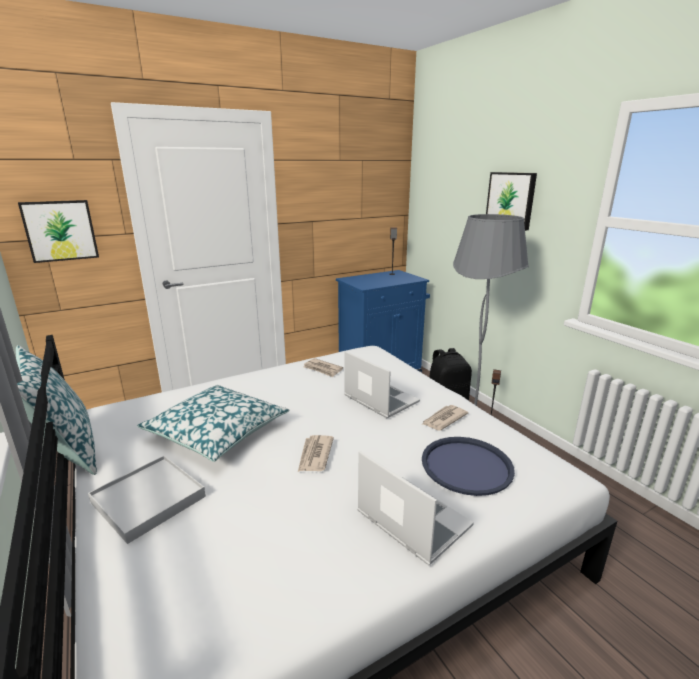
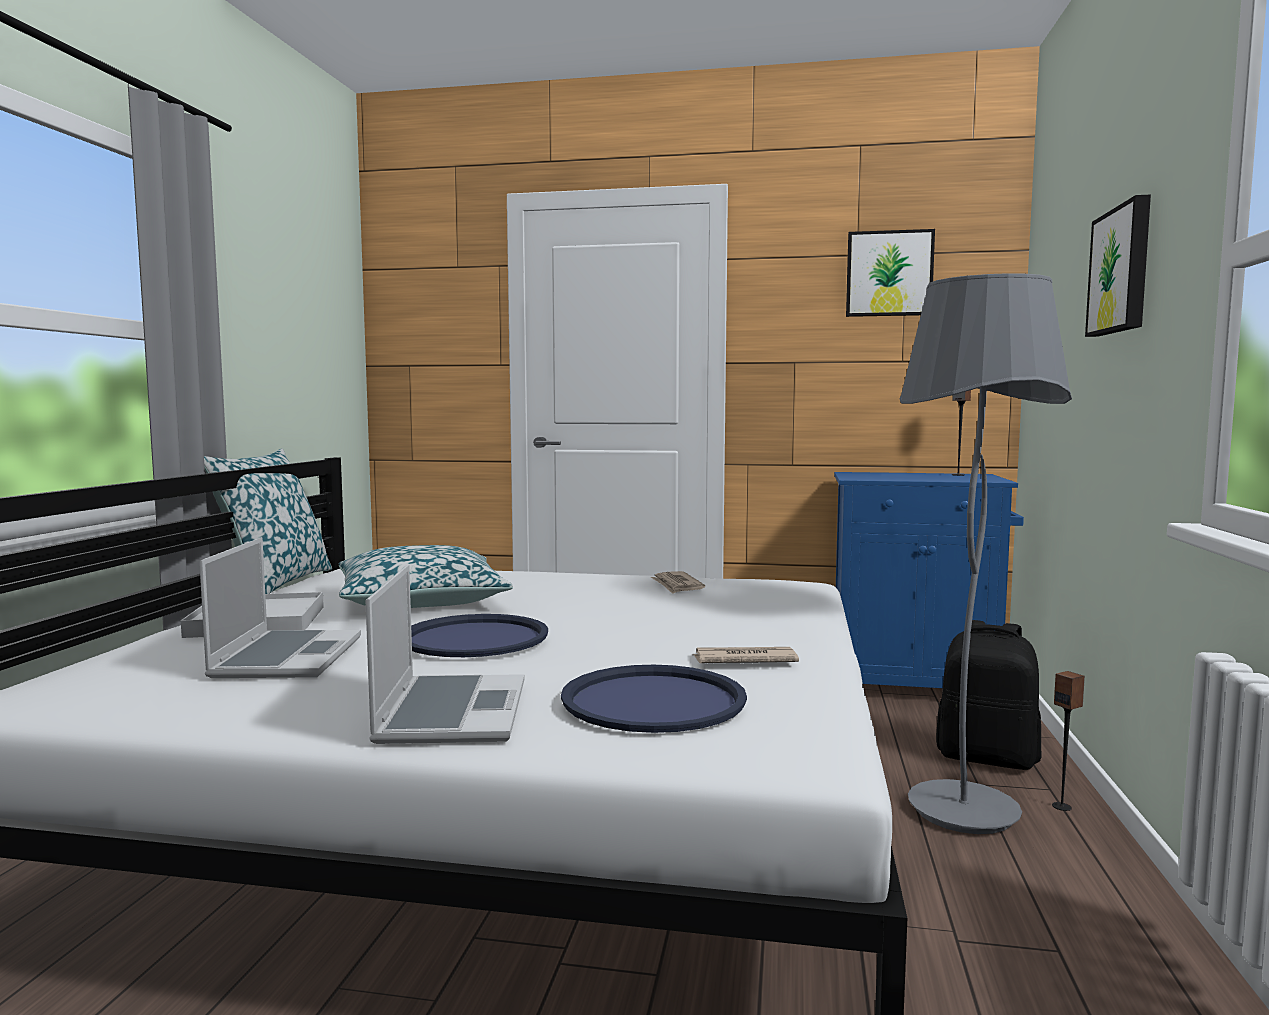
camera: 40 degrees right, 15 degrees down
picture [18,200,99,263] -> picture moved to [846,229,935,317]
newspaper [298,435,334,472] -> blue tray [411,614,548,657]
laptop [344,351,420,418] -> laptop moved to [199,537,361,678]

